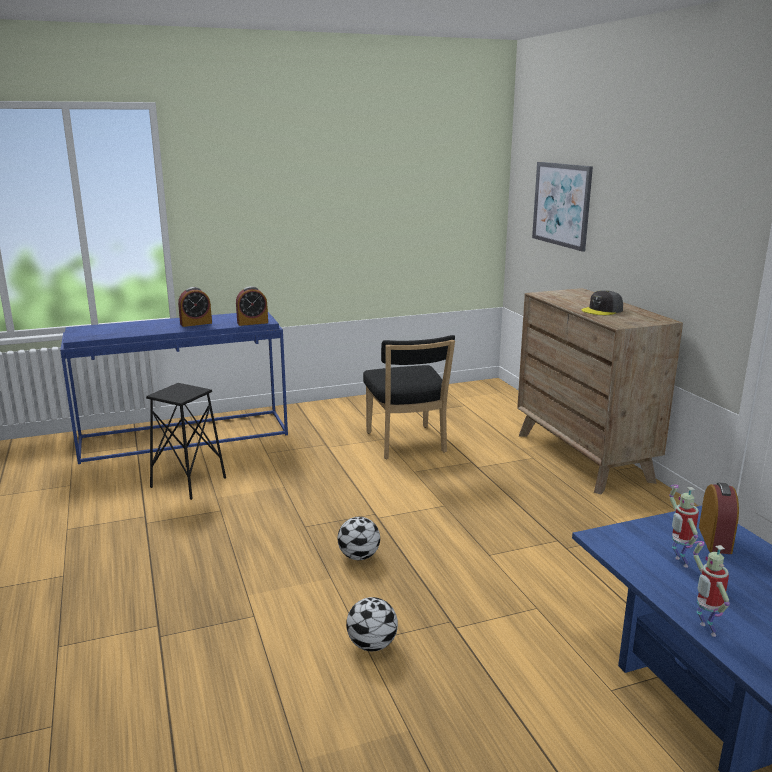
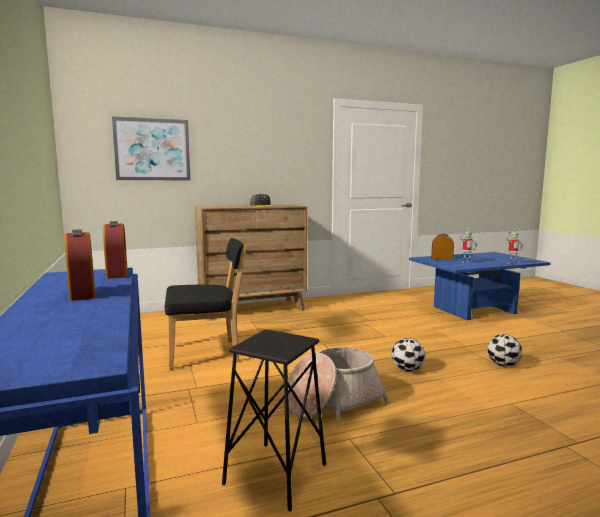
camera: 90 degrees left, 10 degrees down
none -> basket [288,347,389,421]

